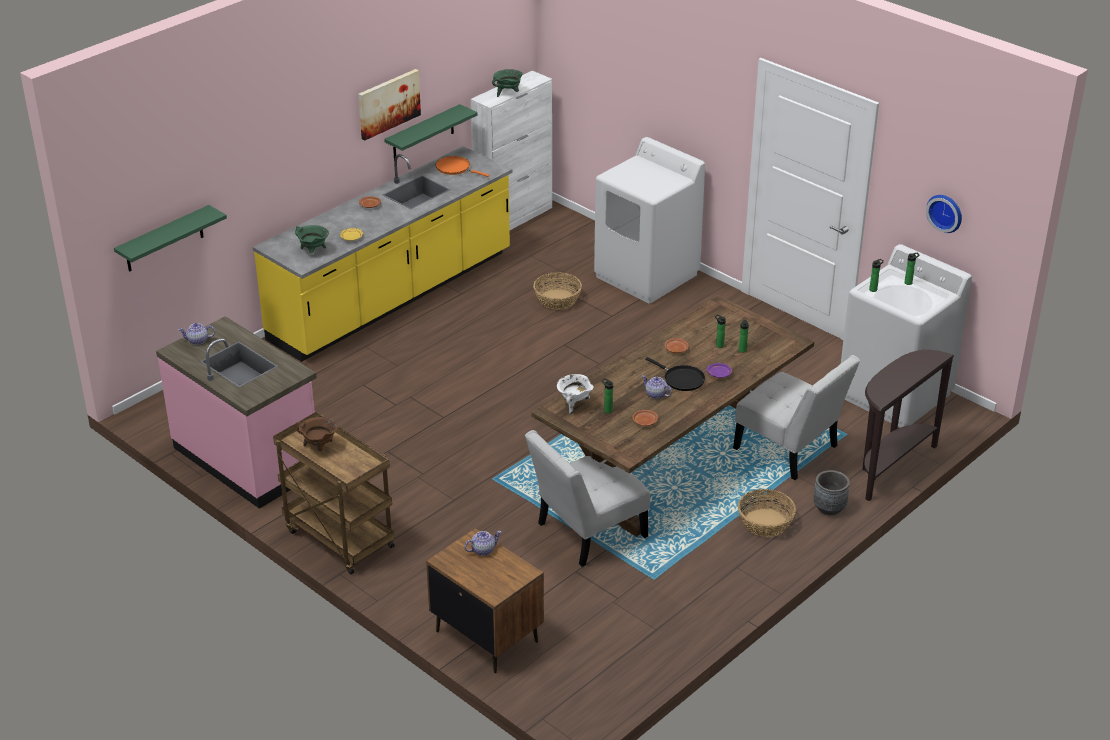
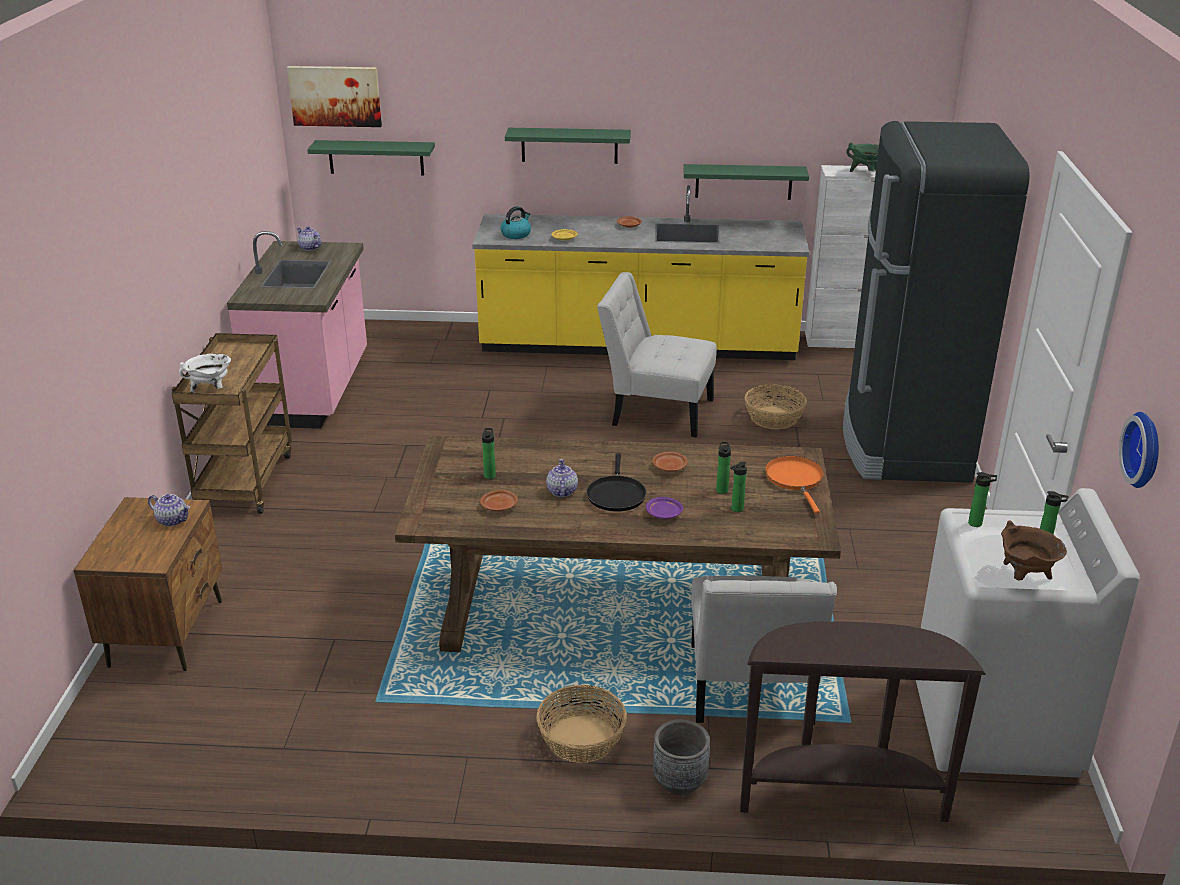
camera: 50 degrees right, 5 degrees down
green cooking pot [295,225,329,253] -> kettle [501,206,531,239]
brown cooking pot [297,417,338,451] -> brown cooking pot moved to [1001,520,1067,581]
picture [358,69,421,141] -> picture moved to [287,66,382,127]
orange frying pan [436,156,490,177] -> orange frying pan moved to [765,456,824,514]
white chair [525,430,650,567] -> white chair moved to [597,272,717,438]
white cooking pot [557,374,594,414] -> white cooking pot moved to [179,353,231,393]
white washing machine [594,137,705,304] -> black fridge [843,121,1030,483]
none -> green shelf [505,128,631,164]

